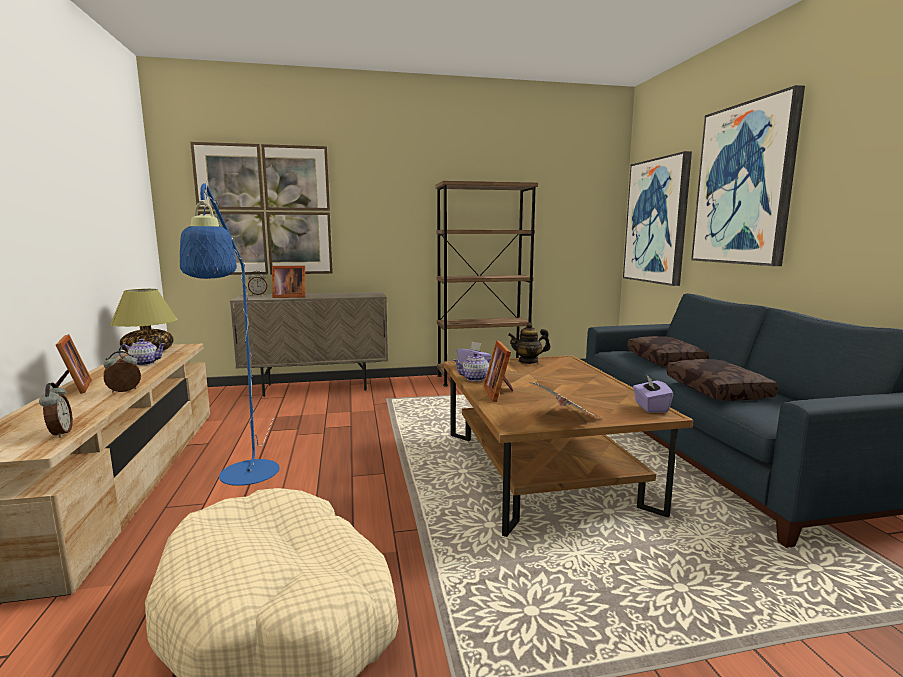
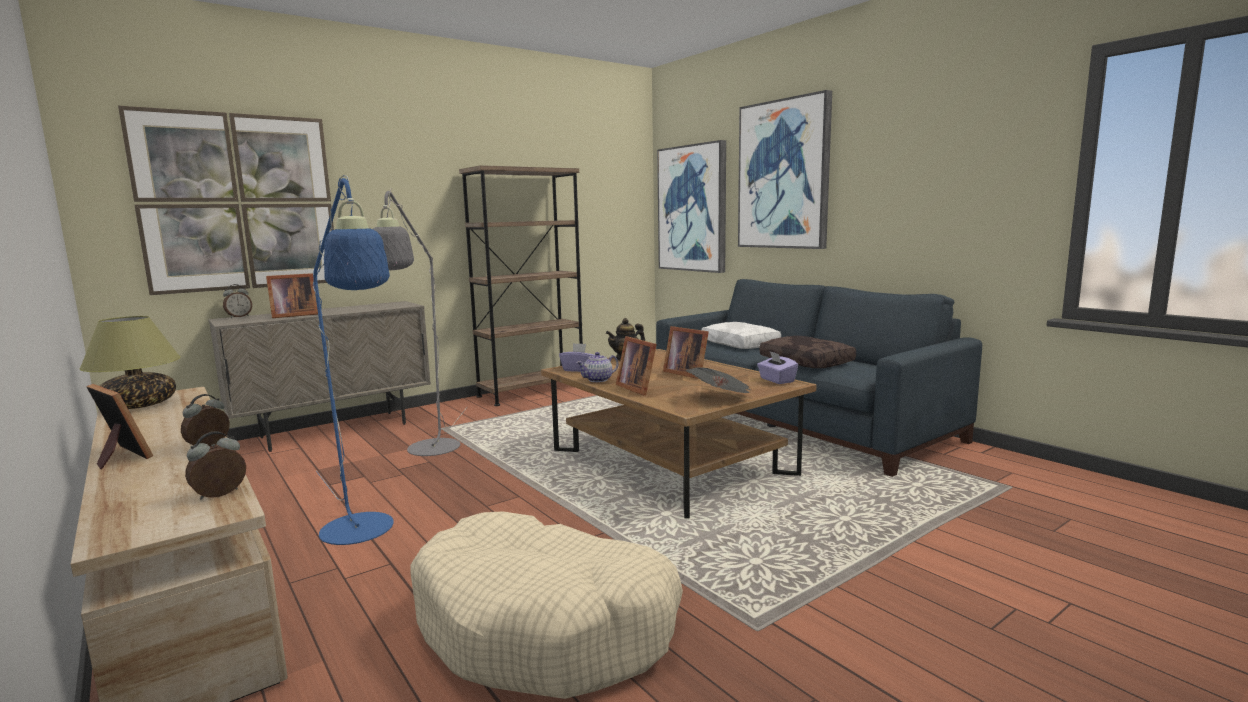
camera: 25 degrees left, 0 degrees up
alarm clock [39,383,73,438] -> alarm clock turned 90 degrees counterclockwise [185,431,246,500]
teapot [119,338,165,366] -> none
brown pillow [627,336,709,367] -> white pillow [701,322,781,349]
none -> grey floor lamp [373,188,468,456]
none -> picture frame [663,326,709,379]

